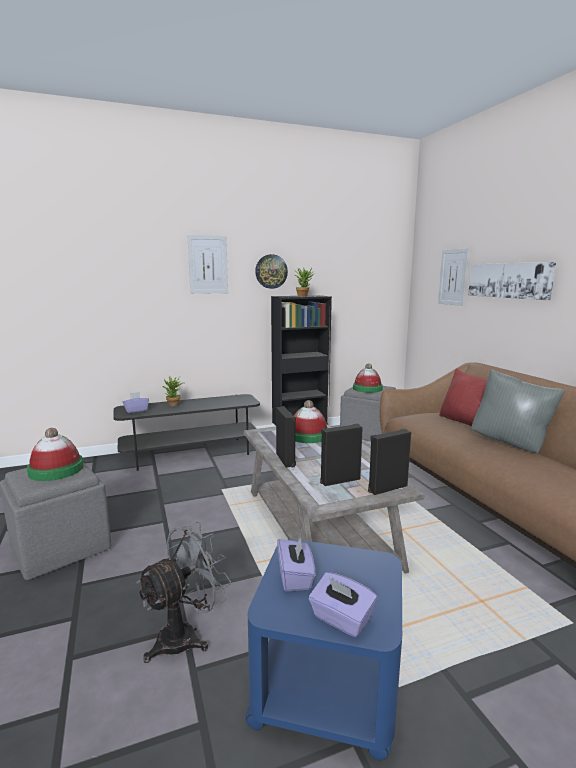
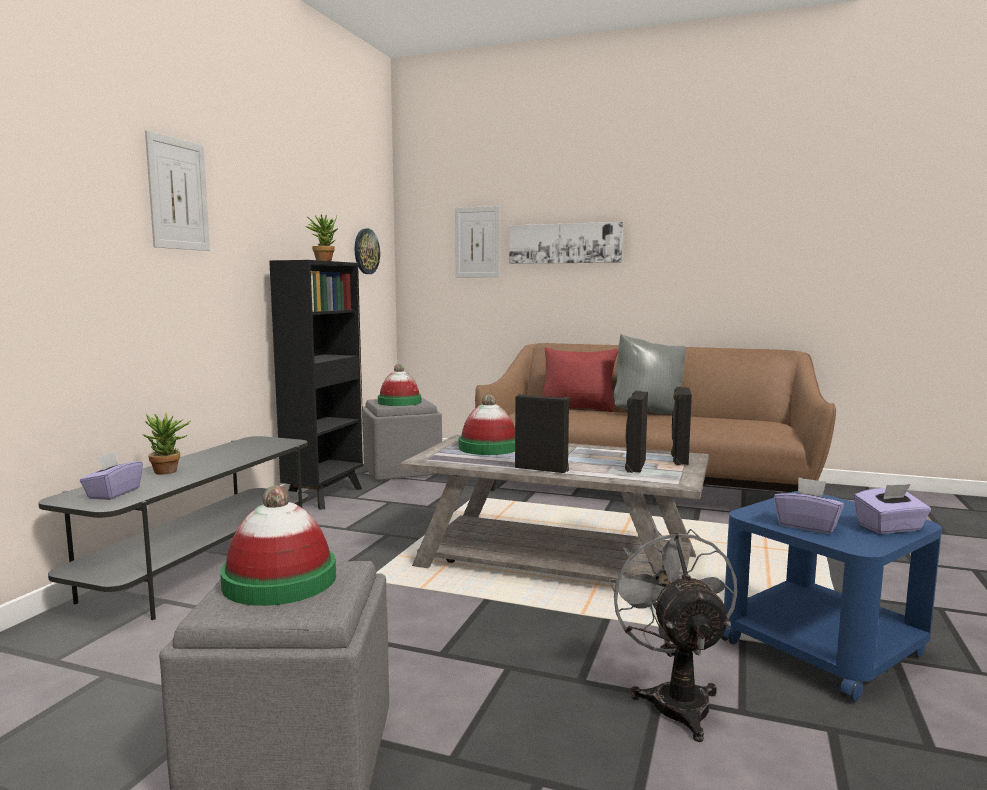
camera: 50 degrees left, 5 degrees down
wall clock [255,254,288,289] -> wall clock moved to [355,228,380,274]

